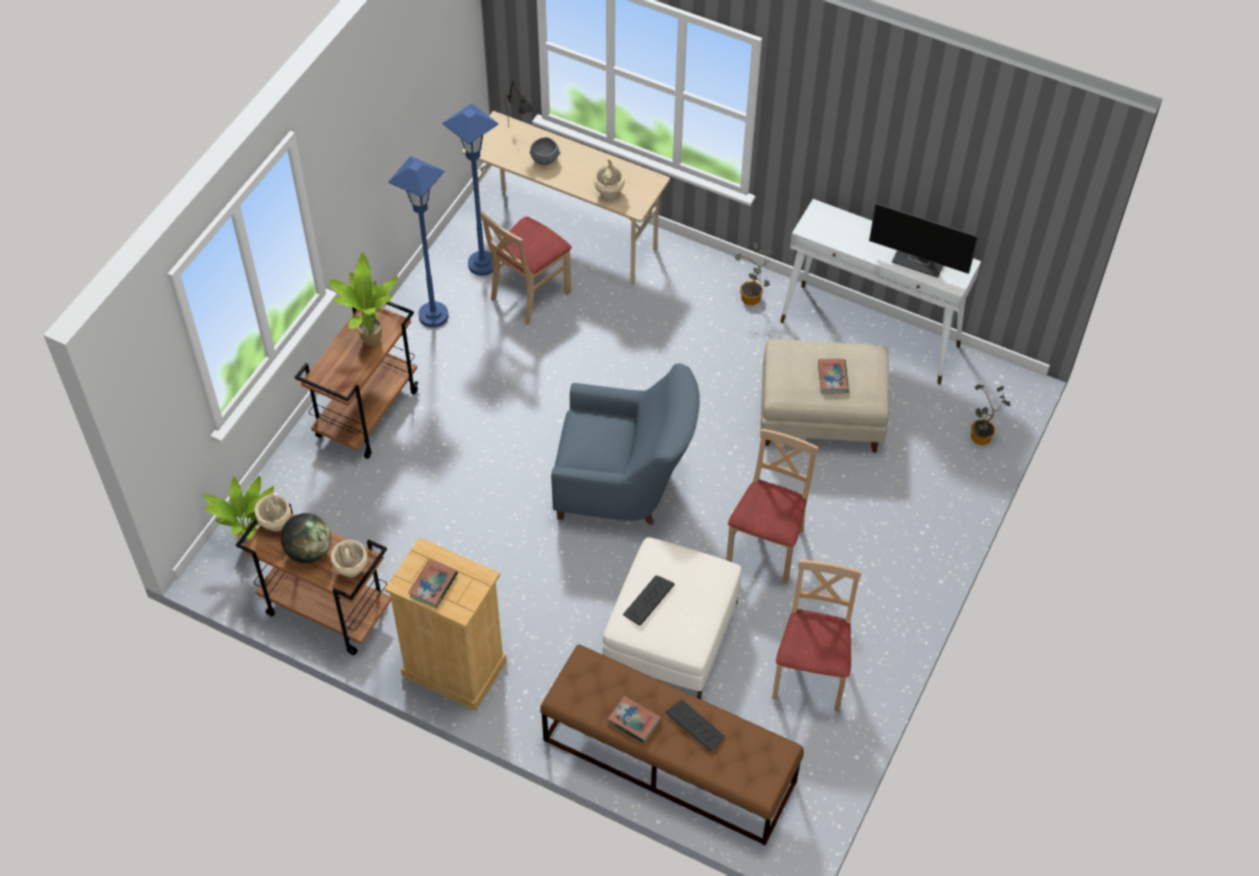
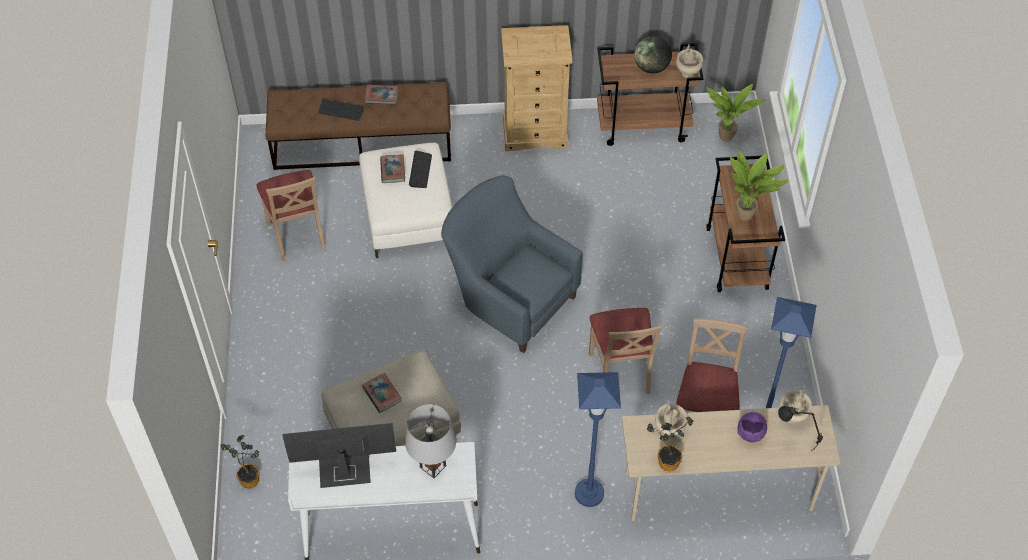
camera: 150 degrees right, 0 degrees up
beige vase [331,540,368,577] -> beige vase moved to [779,390,812,423]
blue floor lamp [388,156,448,328] -> blue floor lamp moved to [575,372,621,507]
book [408,559,458,608] -> book moved to [380,154,405,183]
grey bowl [530,137,560,165] -> purple bowl [737,412,767,442]
blue armchair [551,363,700,525] -> blue armchair turned 60 degrees clockwise [441,175,583,353]
beige chair [726,428,819,584] -> beige chair moved to [589,308,662,394]
potted plant [735,242,774,305] -> potted plant moved to [647,417,694,471]
none -> grey table lamp [405,404,456,478]

